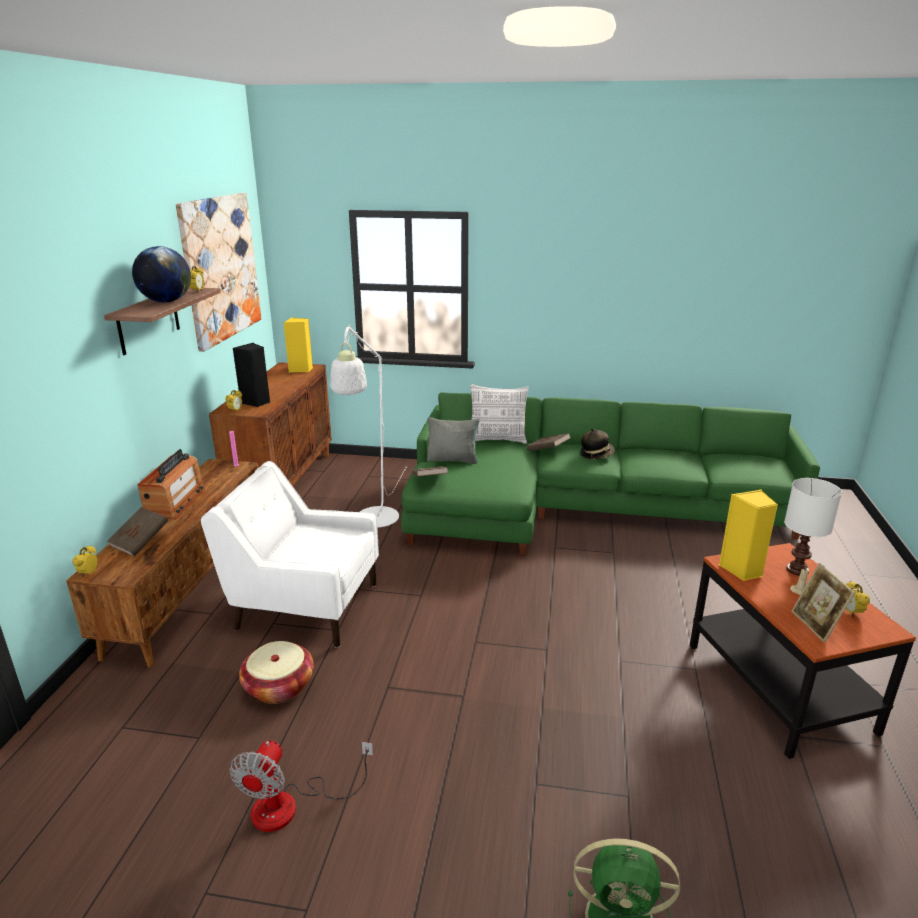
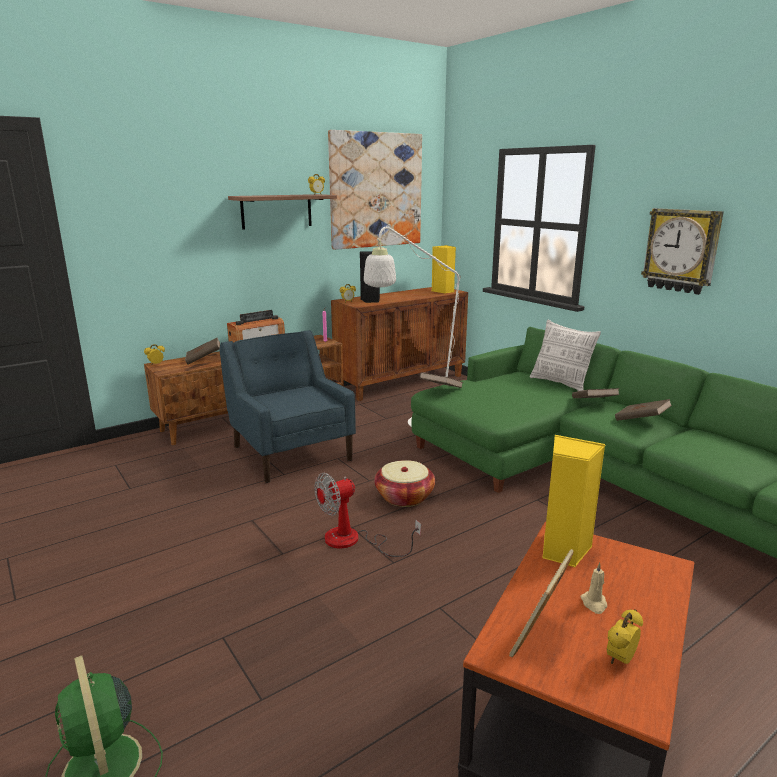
camera: 45 degrees right, 5 degrees down
globe [132,246,191,303] -> none
white armchair [201,461,379,648] -> blue armchair [220,330,356,483]
fan [230,740,373,832] -> fan moved to [314,473,421,557]
basket [239,641,314,704] -> basket moved to [374,460,435,507]
grey pillow [427,417,480,464] -> none
hat [580,428,615,459] -> brown book [615,399,672,421]
white table lamp [784,478,842,576] -> none
none -> wall clock [641,208,724,295]

